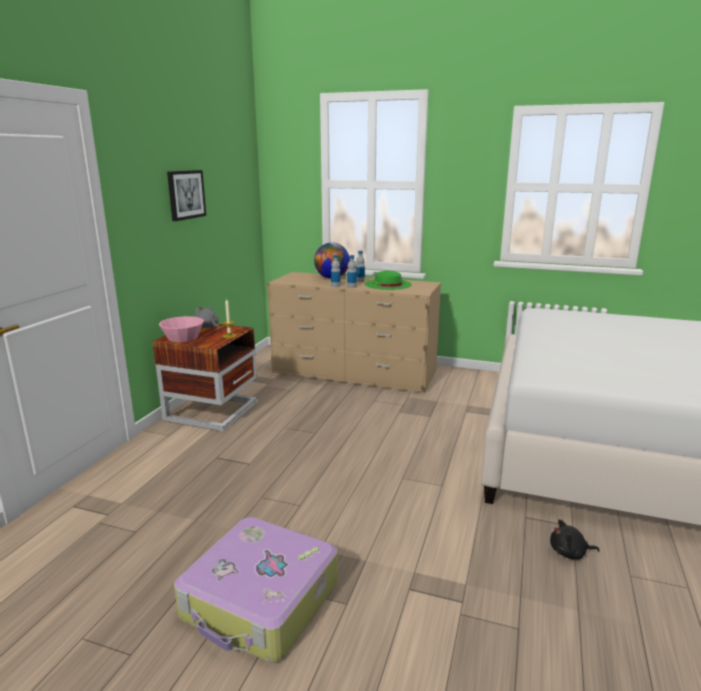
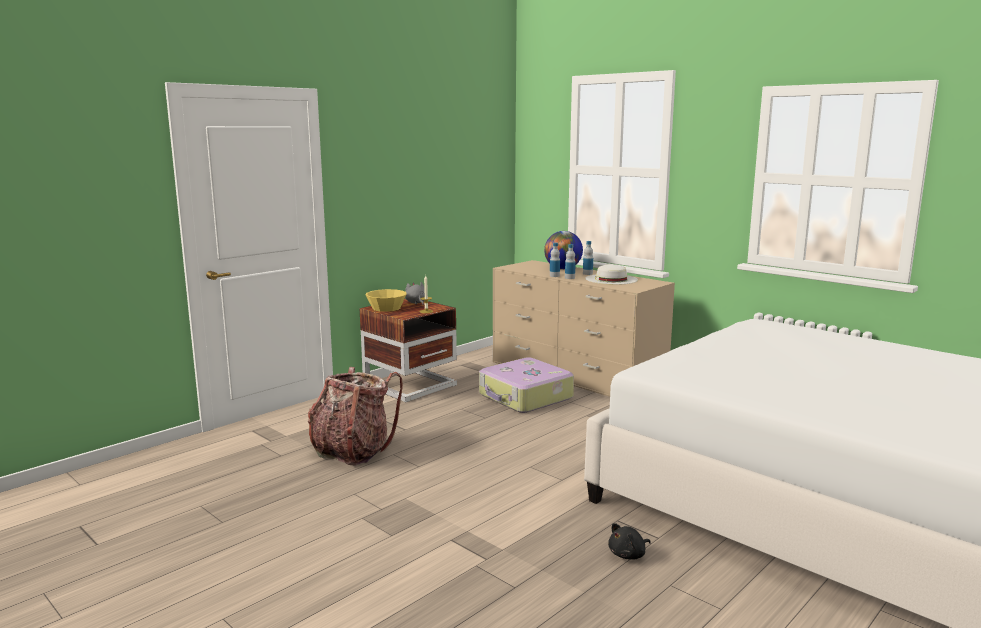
camera: 25 degrees right, 5 degrees down
pink bowl [158,316,204,342] -> yellow bowl [366,289,406,312]
picture [167,170,206,221] -> none
suitcase [174,517,338,663] -> suitcase moved to [479,357,574,413]
green hat [365,271,412,290] -> white hat [585,265,638,285]
black plush toy [550,519,600,560] -> black plush toy turned 60 degrees counterclockwise [608,523,651,560]
none -> backpack [308,367,403,466]

